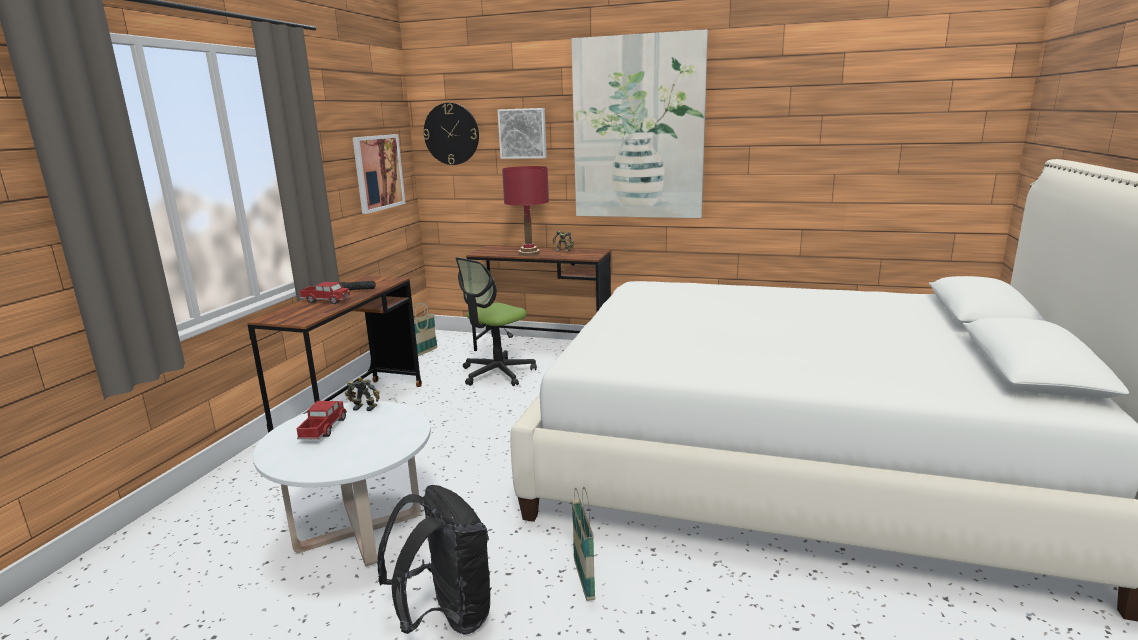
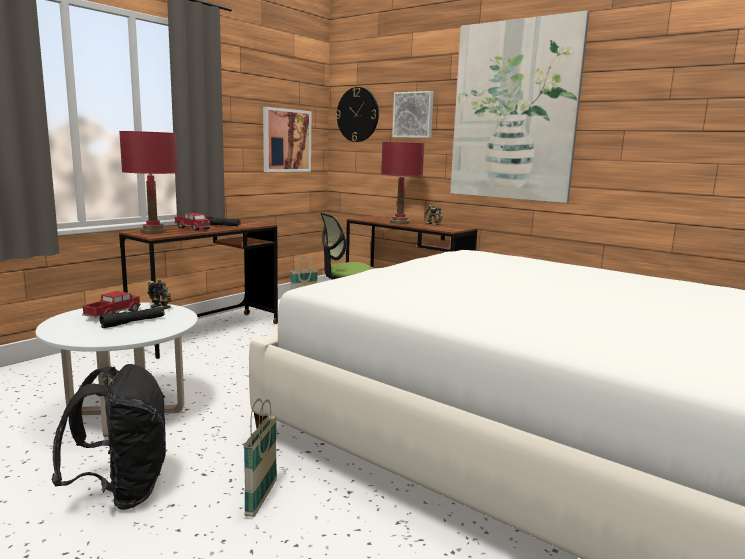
camera: 20 degrees right, 5 degrees down
none -> black flashlight [100,307,165,328]
none -> red table lamp [119,131,178,234]

